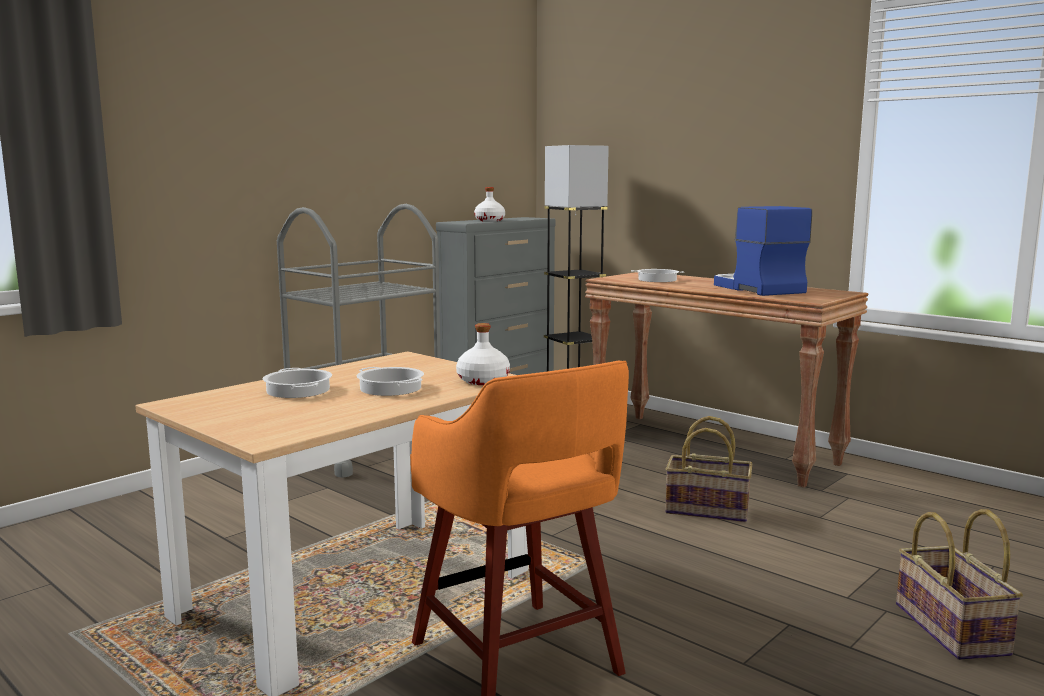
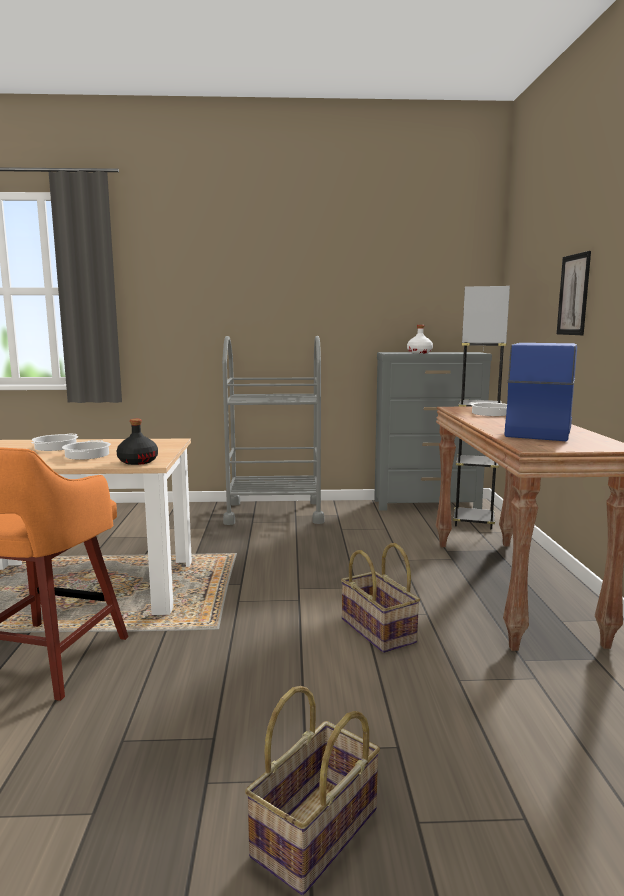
camera: 45 degrees right, 0 degrees up
white bottle [456,323,510,385] -> black bottle [117,419,158,465]
none -> picture [556,251,591,335]

